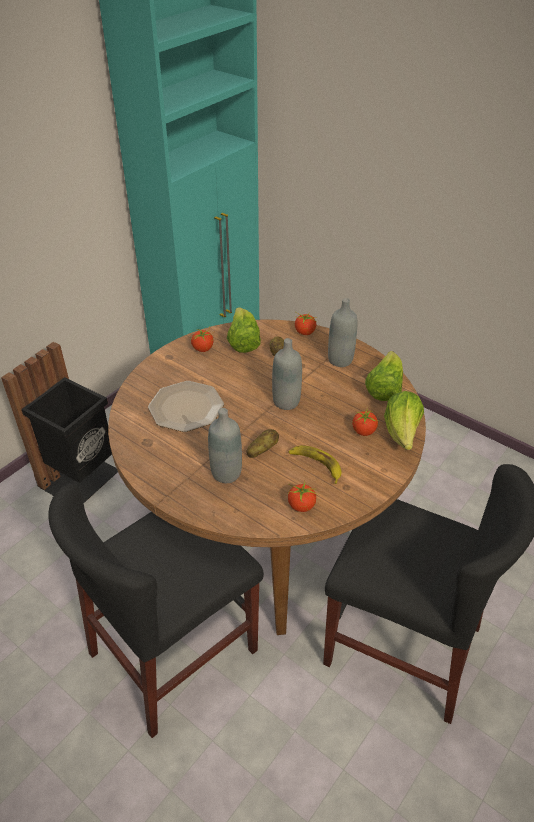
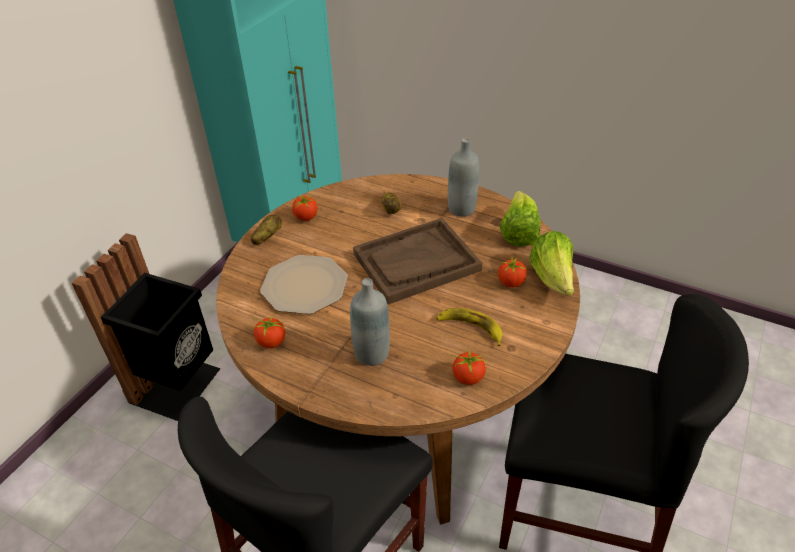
camera: 10 degrees left, 0 degrees up
lettuce [227,307,261,353] -> none
potato [246,429,279,458] -> potato moved to [251,214,282,245]
grey bottle [272,338,302,410] -> brown tray [353,218,482,305]
tomato [294,313,317,335] -> tomato moved to [251,314,285,348]

